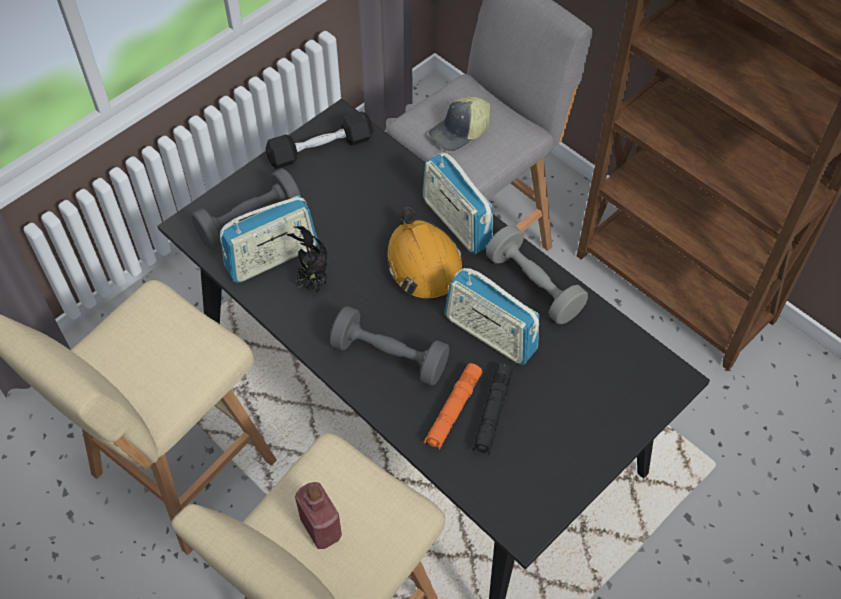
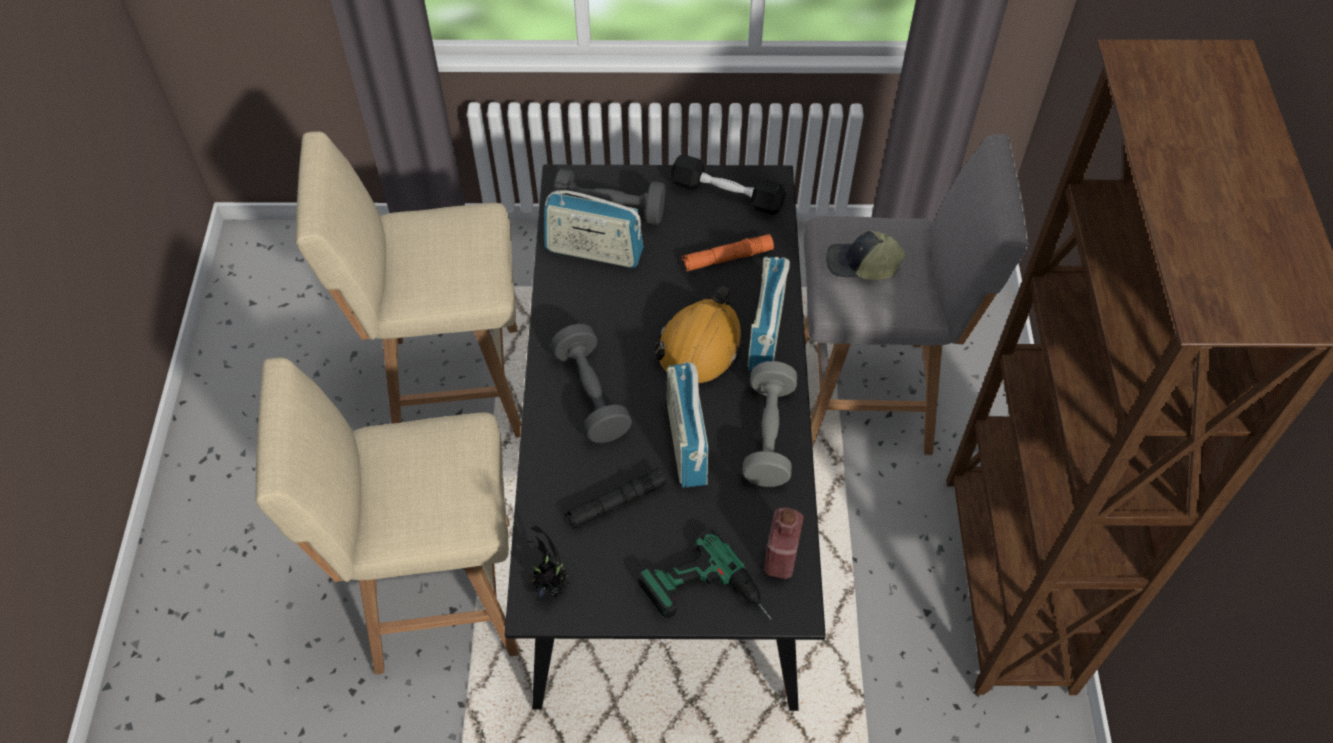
camera: 45 degrees right, 0 degrees up
potted plant [286,226,328,293] -> potted plant moved to [526,526,569,601]
red bottle [295,482,342,549] -> red bottle moved to [763,507,804,579]
orange flashlight [424,363,482,450] -> orange flashlight moved to [682,234,774,271]
none -> power drill [638,529,772,619]

